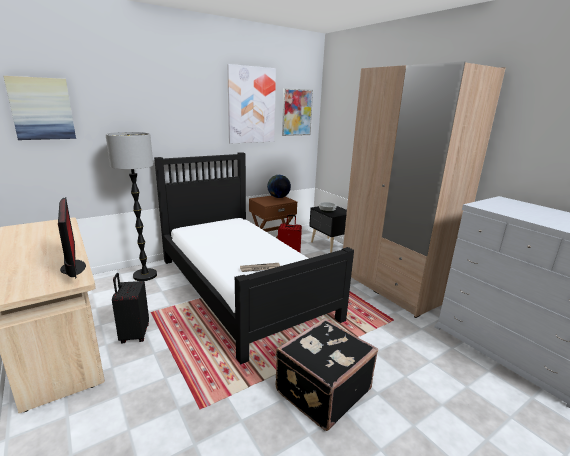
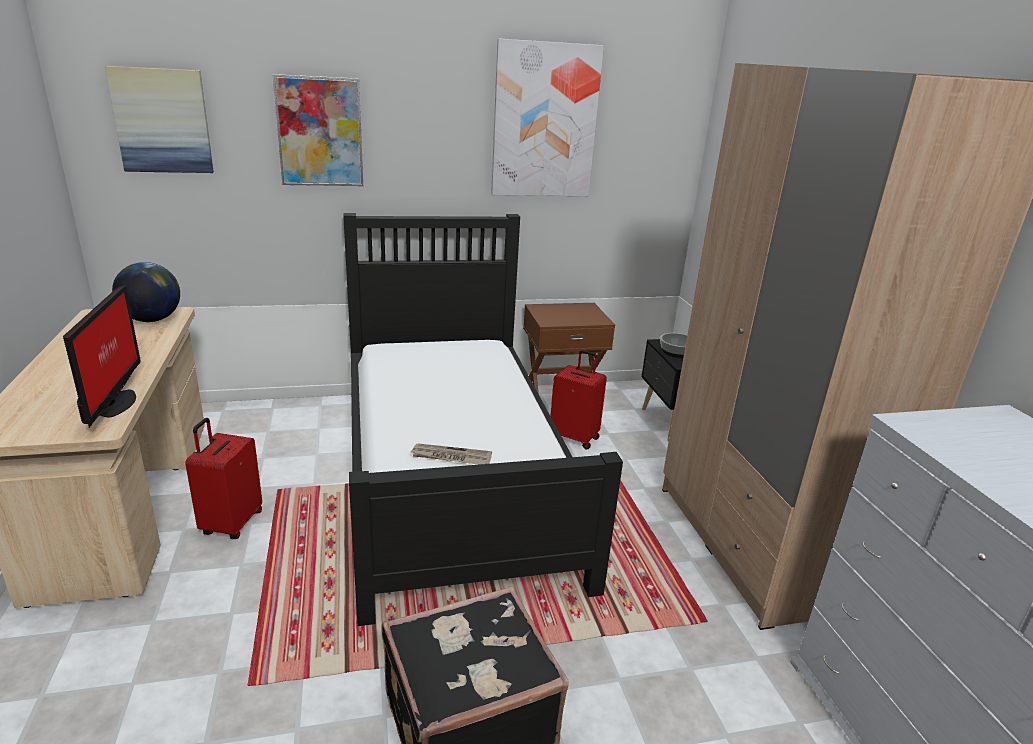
camera: 20 degrees right, 5 degrees up
floor lamp [105,132,157,281] -> none
black suitcase [112,273,149,344] -> red suitcase [185,418,262,539]
globe [267,175,291,198] -> globe moved to [112,262,180,322]
picture [282,88,313,136] -> picture moved to [272,74,363,186]

